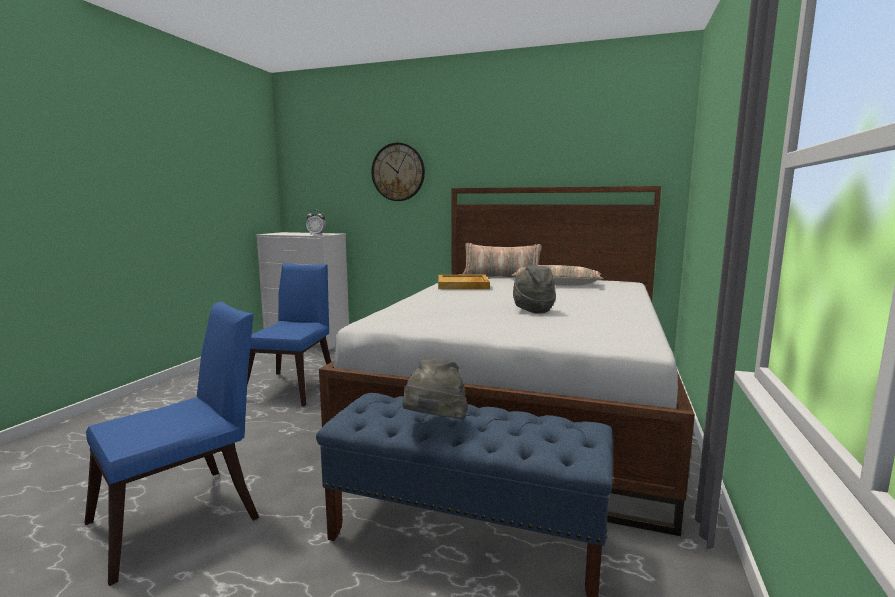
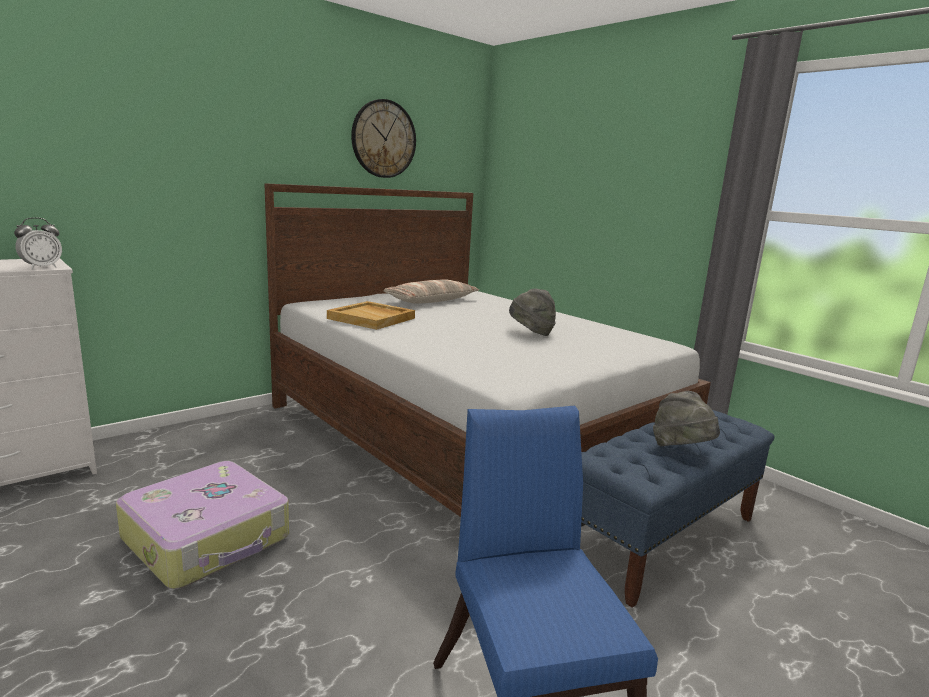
camera: 60 degrees left, 5 degrees up
blue chair [247,263,331,406] -> suitcase [116,461,289,589]
wall clock [372,143,425,201] -> wall clock moved to [351,99,416,178]
pillow [462,243,542,278] -> none

